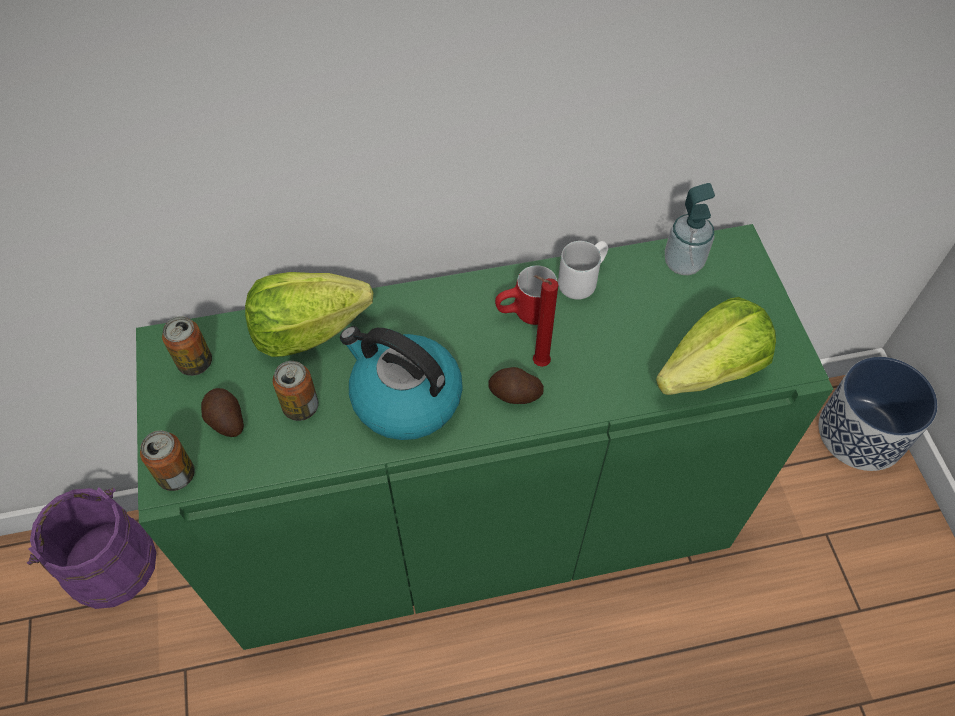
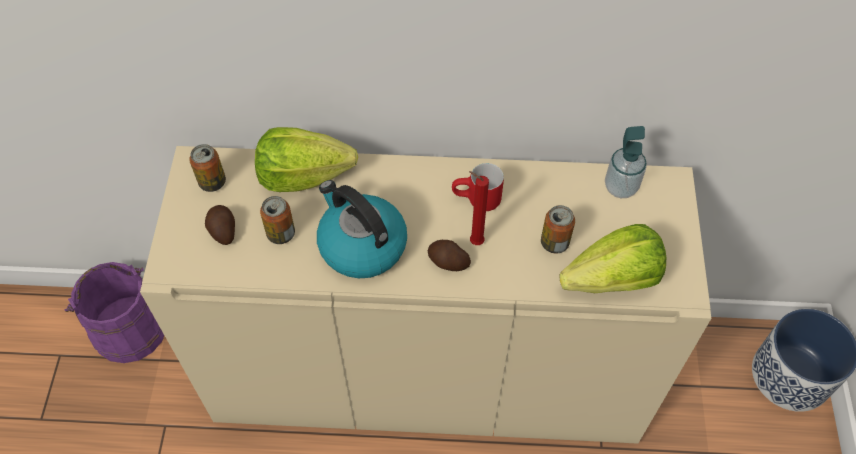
camera: 15 degrees right, 0 degrees up
green cabinet [136,224,833,650] -> beige cabinet [140,146,711,444]
can [140,430,195,491] -> can moved to [541,205,575,254]
white mug [558,241,608,300] -> none

